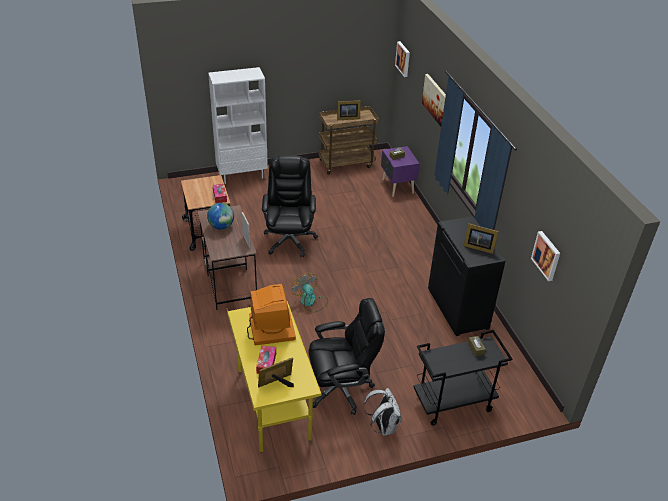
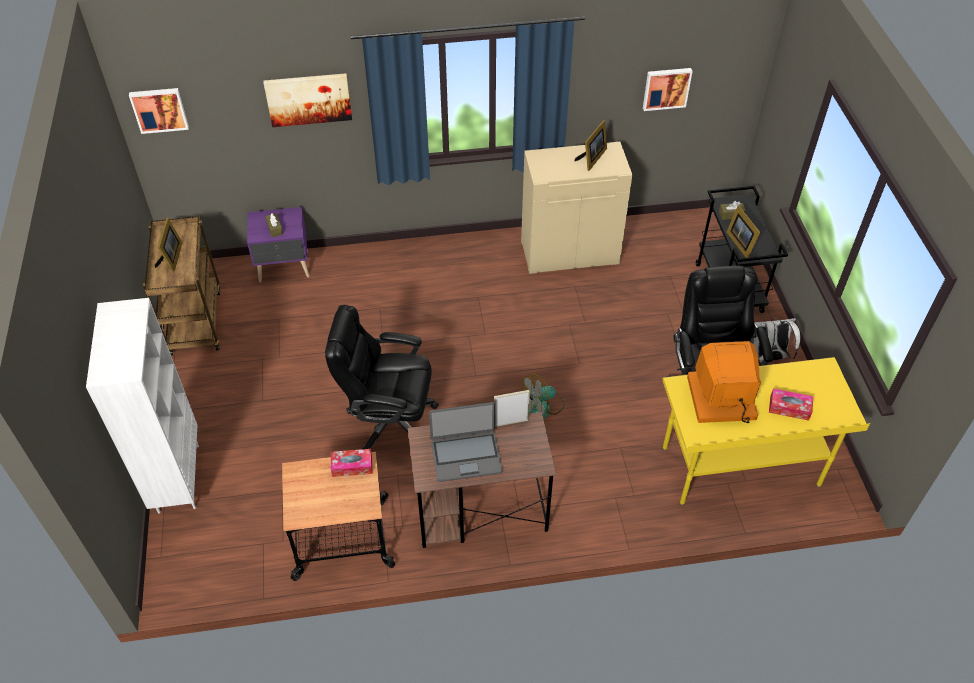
camera: 80 degrees left, 10 degrees up
globe [207,203,234,230] -> laptop [429,402,502,482]
picture frame [258,357,294,388] -> picture frame moved to [726,206,761,258]
black cabinet [428,216,506,336] -> beige cabinet [521,142,632,274]

